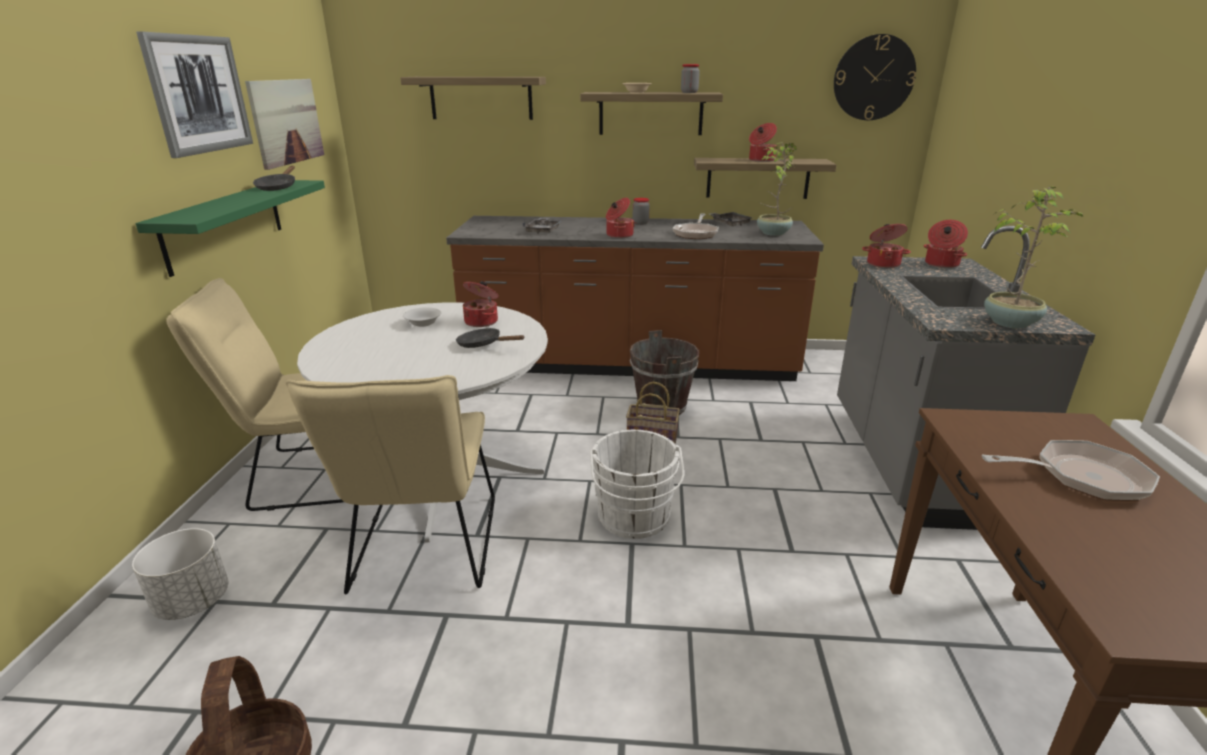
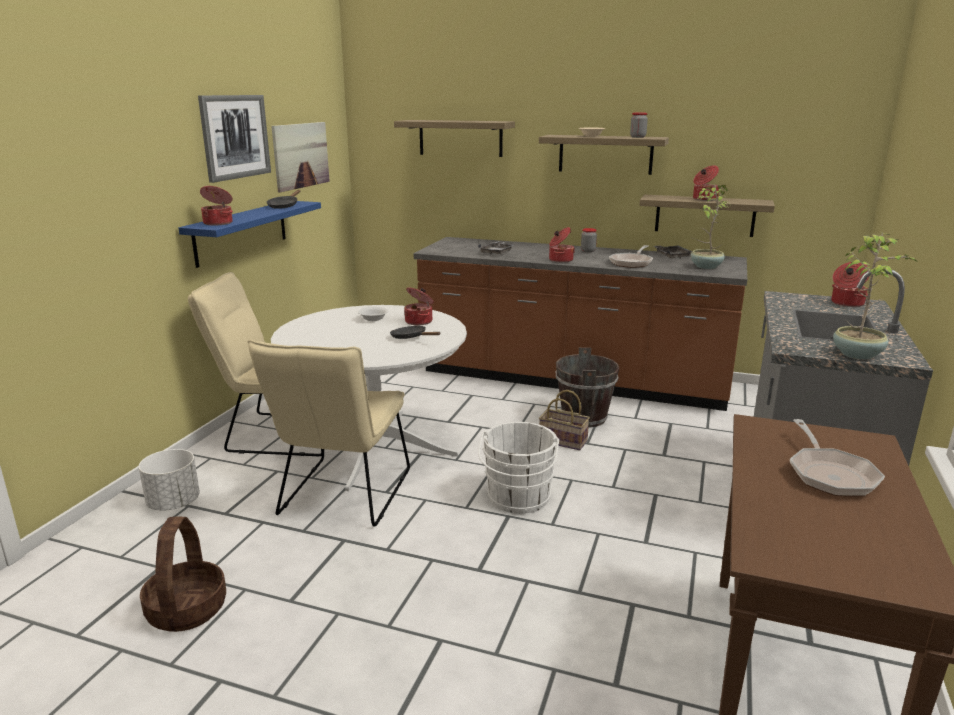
camera: 15 degrees right, 5 degrees down
green shelf [136,180,325,277] -> blue shelf [178,201,321,268]
wall clock [834,34,916,120] -> none
cooking pot [862,224,911,268] -> cooking pot moved to [200,186,233,226]
frying pan [981,440,1160,501] -> frying pan turned 75 degrees clockwise [790,419,885,497]

